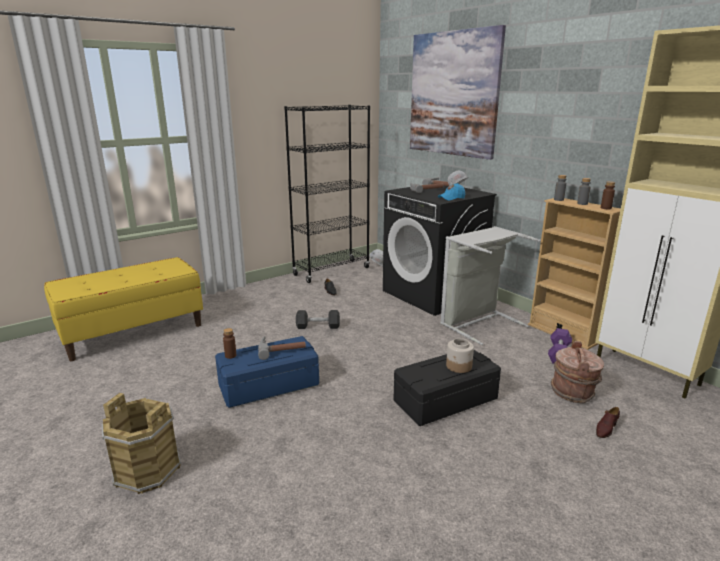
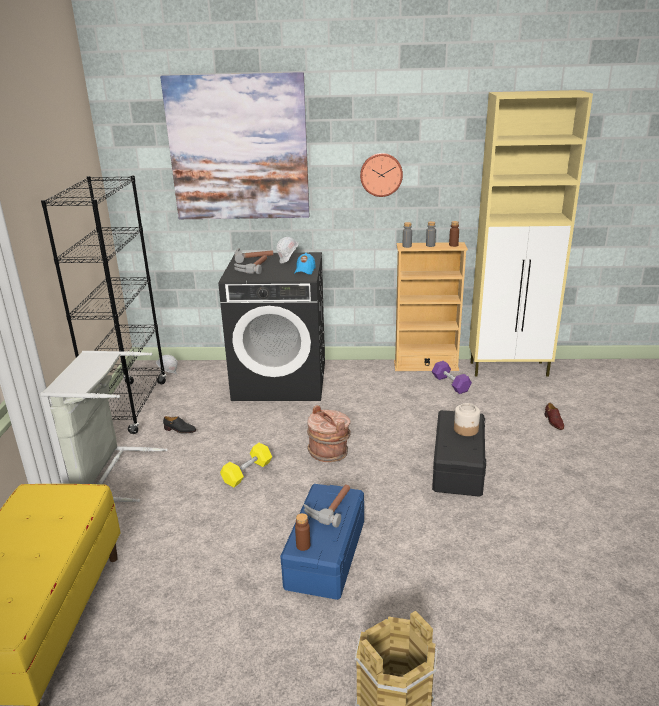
camera: 50 degrees left, 5 degrees up
black dumbbell [296,310,340,329] -> yellow dumbbell [220,443,272,487]
grey laundry basket [440,226,541,345] -> grey laundry basket moved to [40,351,168,502]
brown bucket [551,341,604,403] -> brown bucket moved to [307,405,351,462]
none -> wall clock [360,153,403,197]

